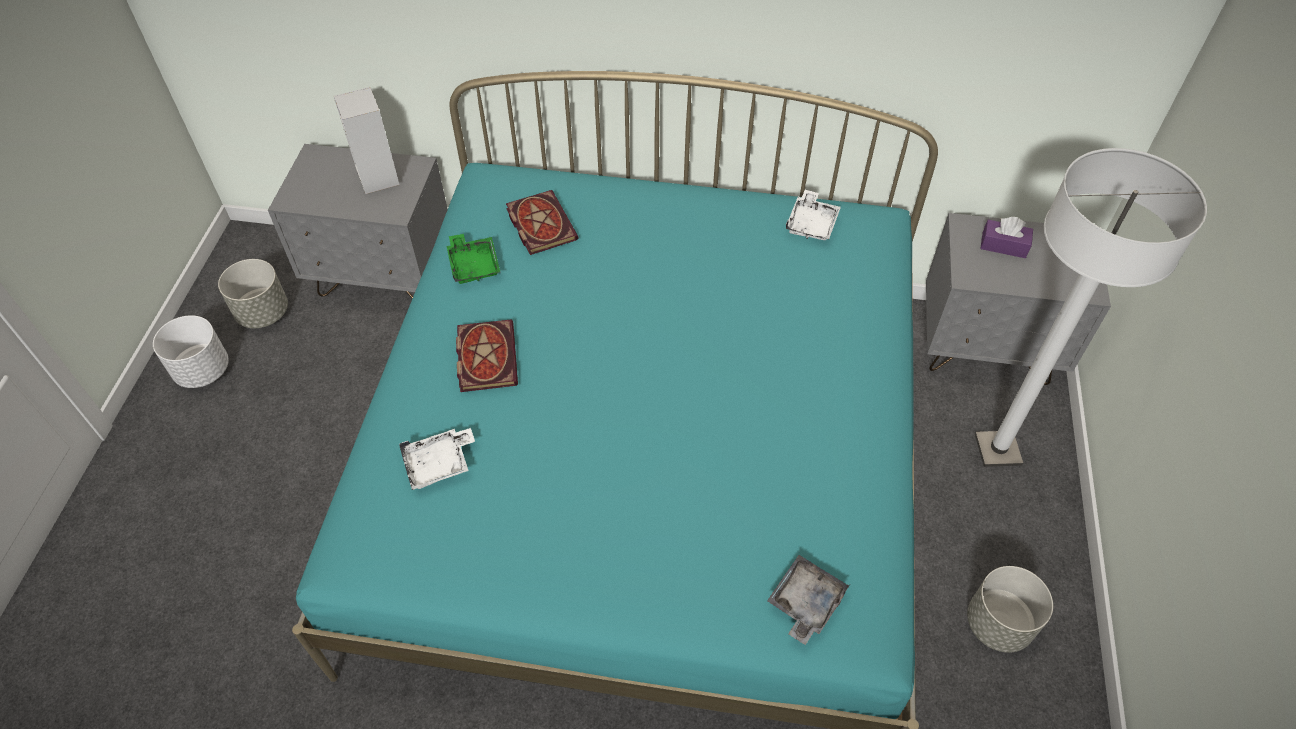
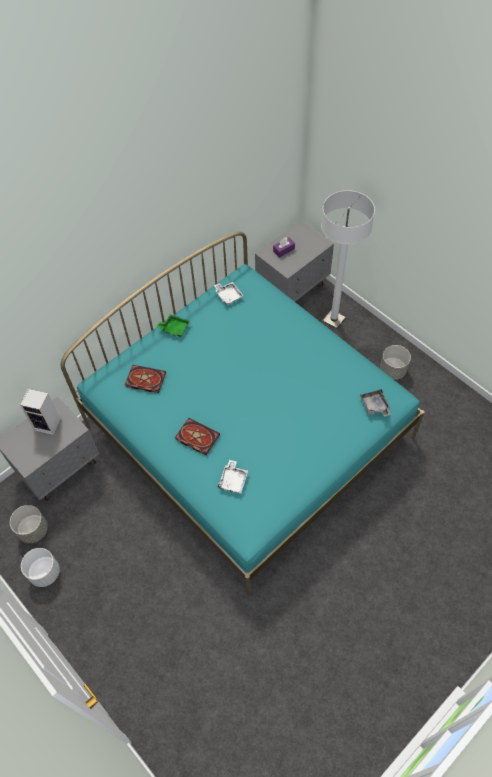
camera: 50 degrees left, 5 degrees up
green tray [447,234,500,284] -> green tray moved to [157,314,190,337]

